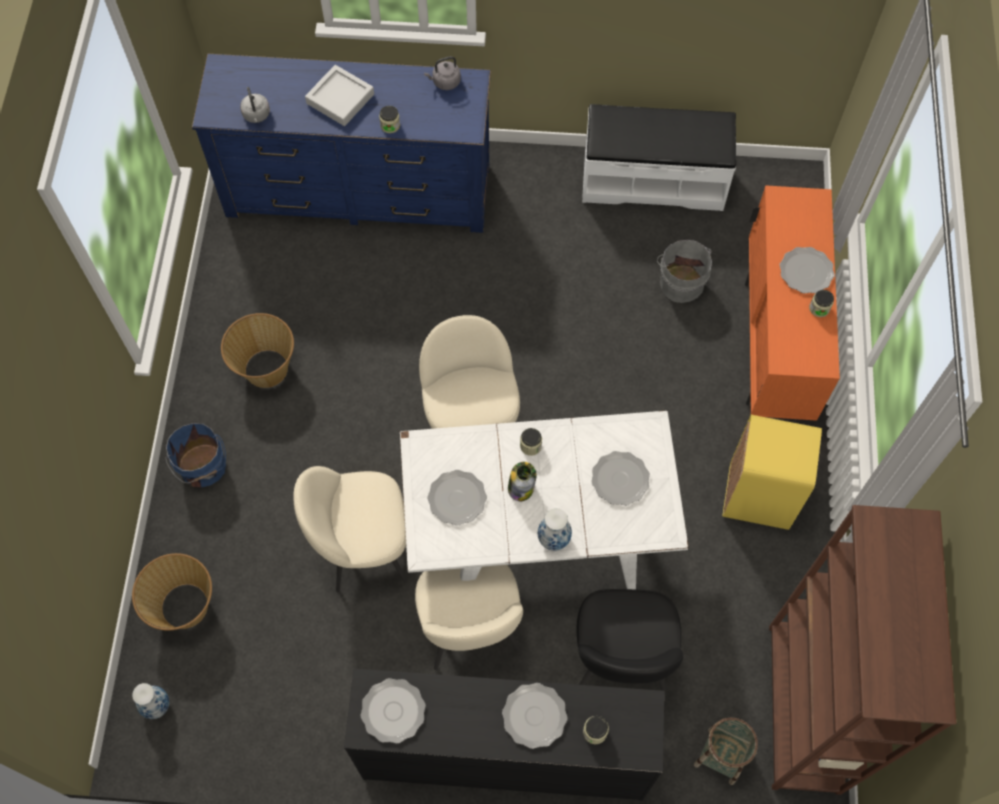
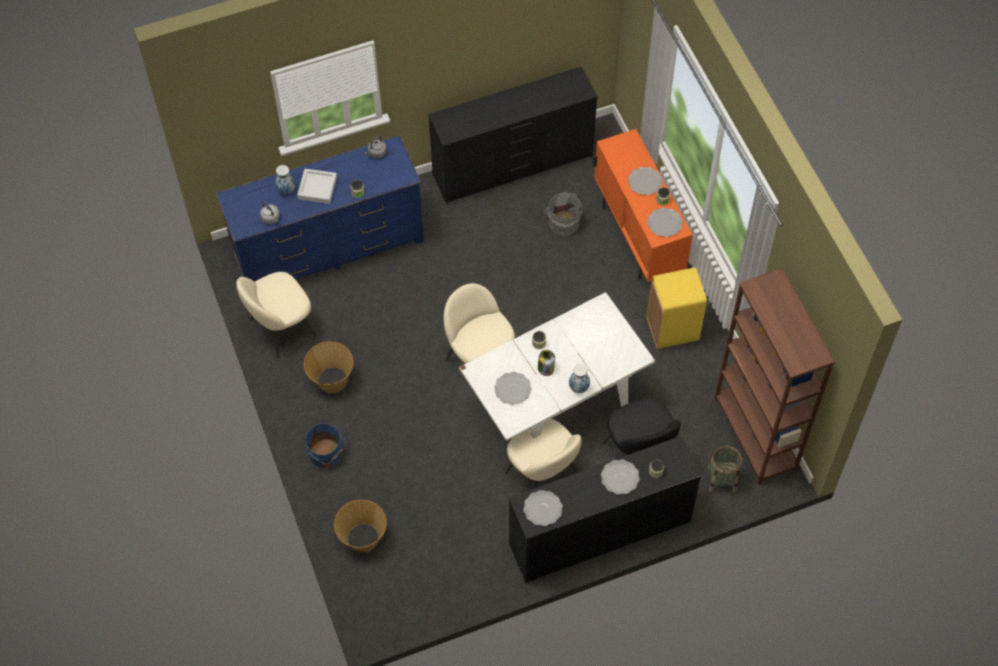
camera: 25 degrees left, 5 degrees down
vase [132,683,169,719] -> vase moved to [275,165,295,195]
beige chair [293,466,407,592] -> beige chair moved to [236,272,316,358]
white bench [582,104,736,211] -> black dresser [428,66,598,204]
plate [591,451,650,506] -> plate moved to [647,208,683,237]

